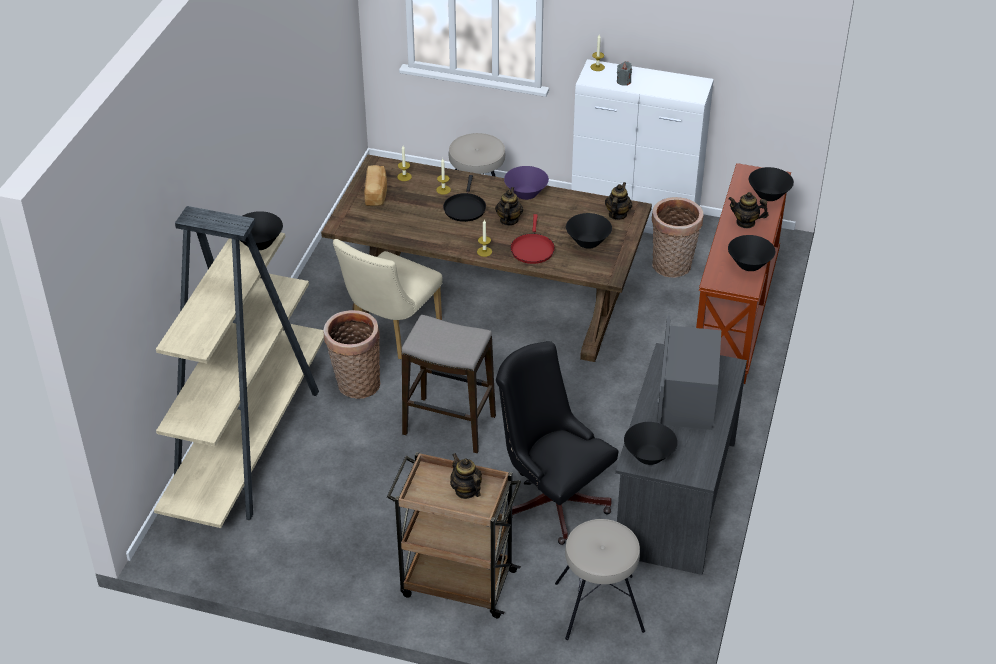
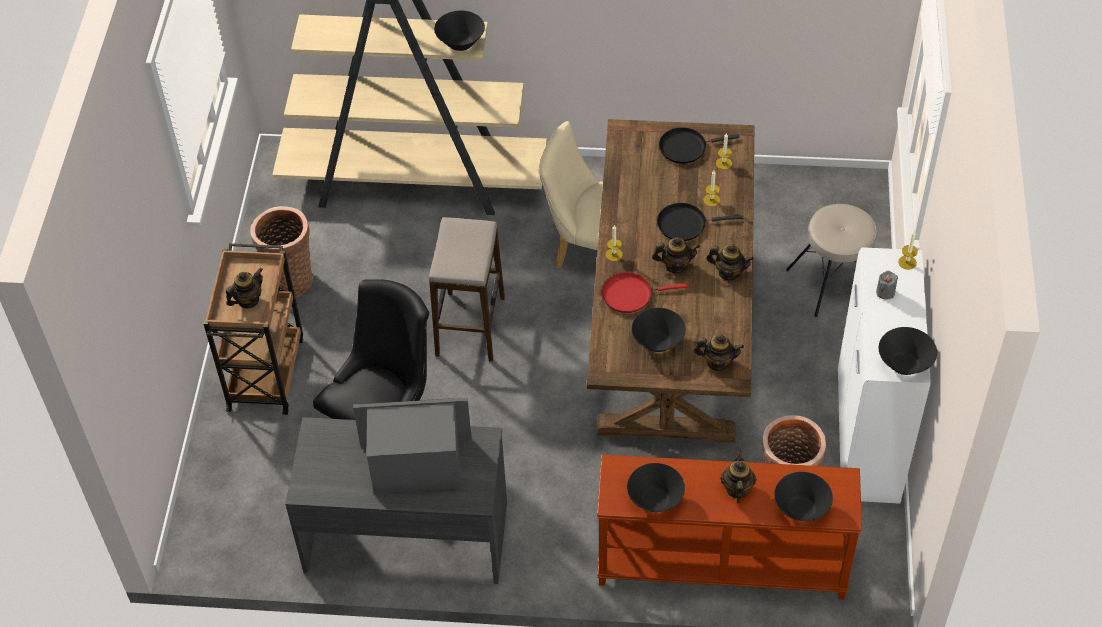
camera: 80 degrees right, 10 degrees up
basket [323,310,381,399] -> basket moved to [250,206,313,297]
bread [364,165,387,206] -> black frying pan [659,127,739,164]
purple bowl [504,166,549,200] -> teapot [706,244,754,280]
beige stool [555,519,645,640] -> none
black bowl [624,422,678,465] -> black bowl moved to [879,327,937,375]

